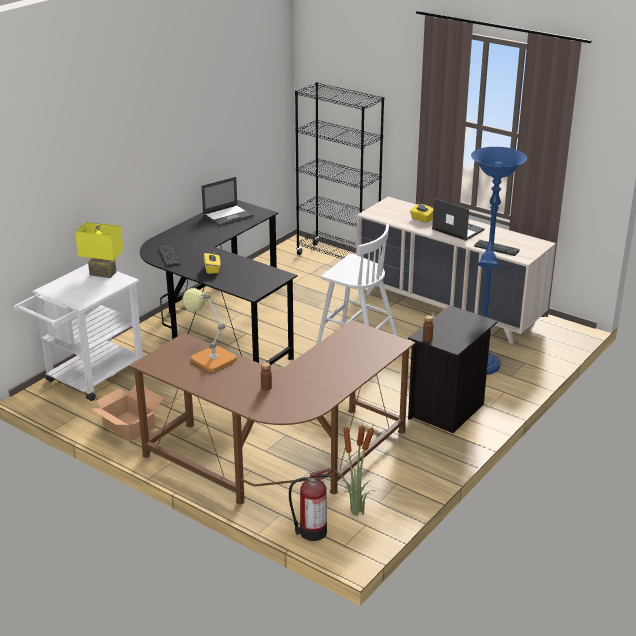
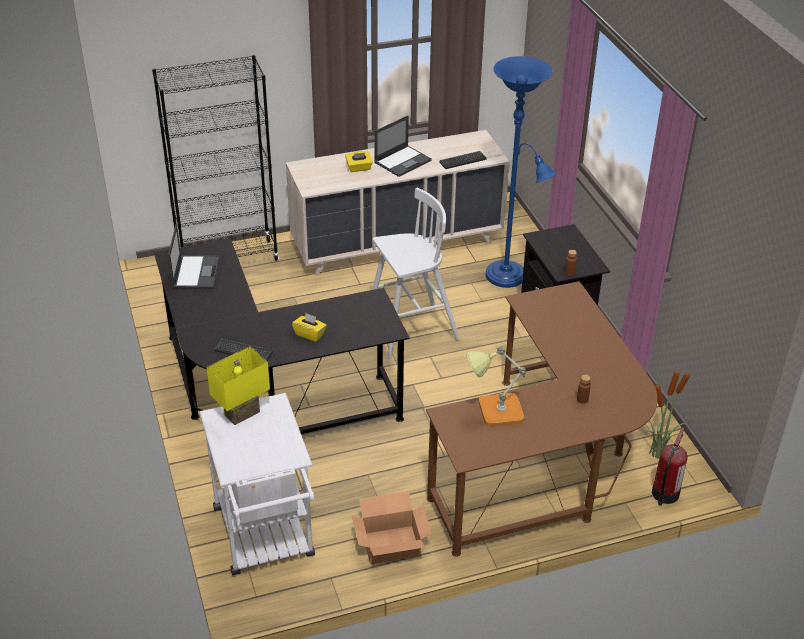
camera: 55 degrees left, 10 degrees up
laptop [432,198,485,241] -> laptop turned 150 degrees clockwise [374,115,432,177]

